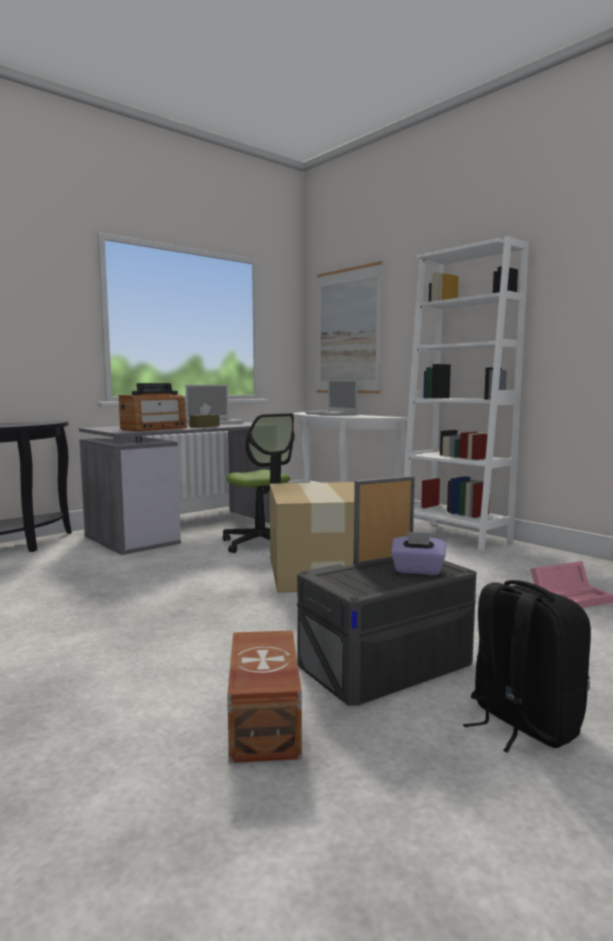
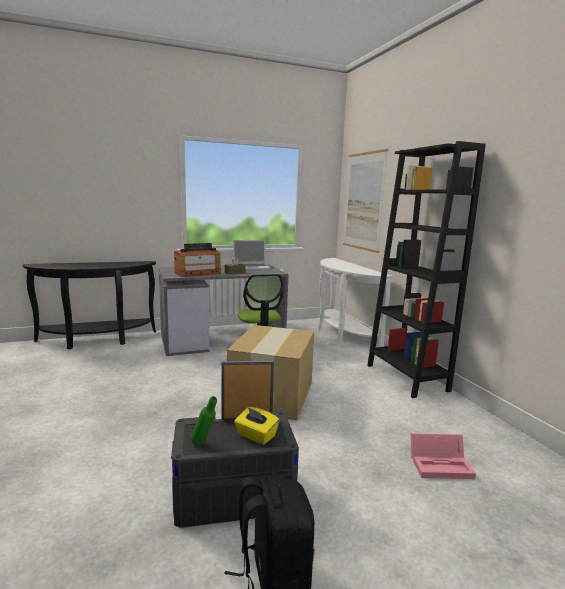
camera: 20 degrees right, 5 degrees up
brown storage box [227,630,302,763] -> none
laptop [305,380,358,416] -> none
purple tissue box [391,531,446,575] -> yellow tissue box [234,407,279,445]
white bookcase [404,236,529,552] -> black bookcase [367,141,486,398]
none -> green bottle [191,396,217,446]

